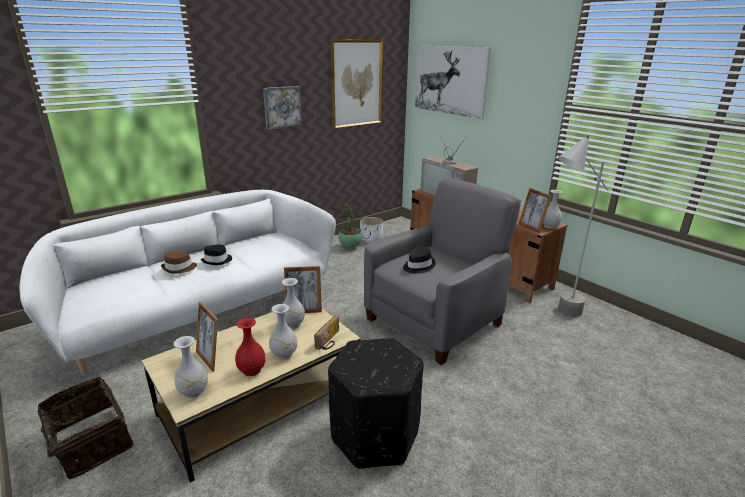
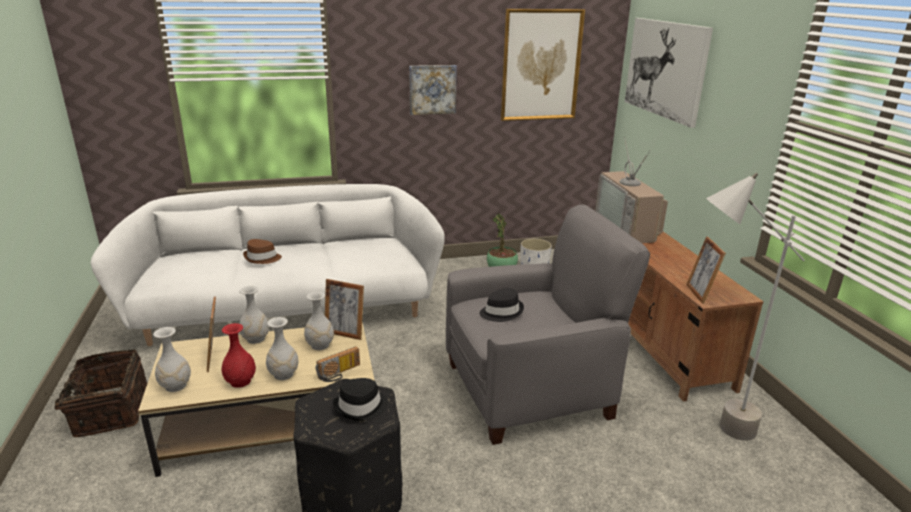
camera: 25 degrees right, 0 degrees up
black hat [201,245,232,265] -> black hat moved to [333,378,388,421]
white vase [543,190,563,229] -> white vase moved to [239,286,269,344]

